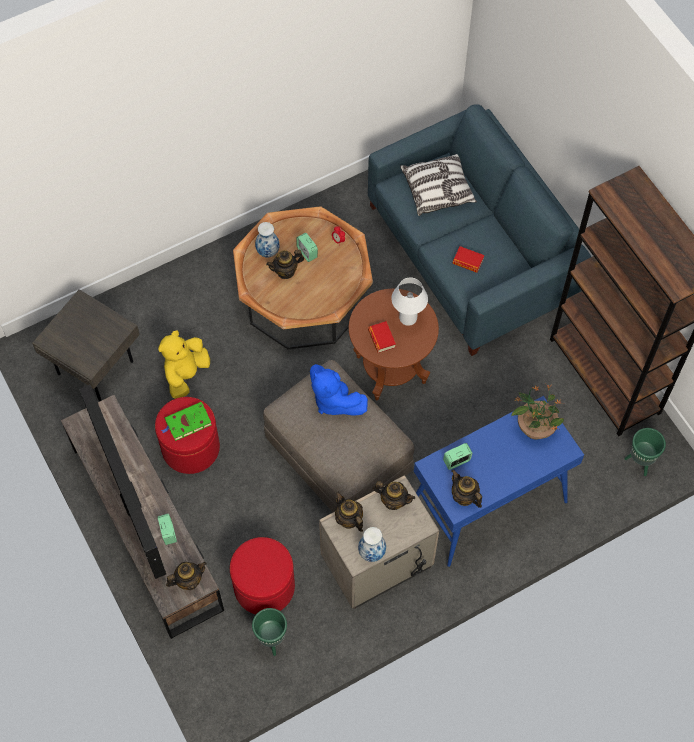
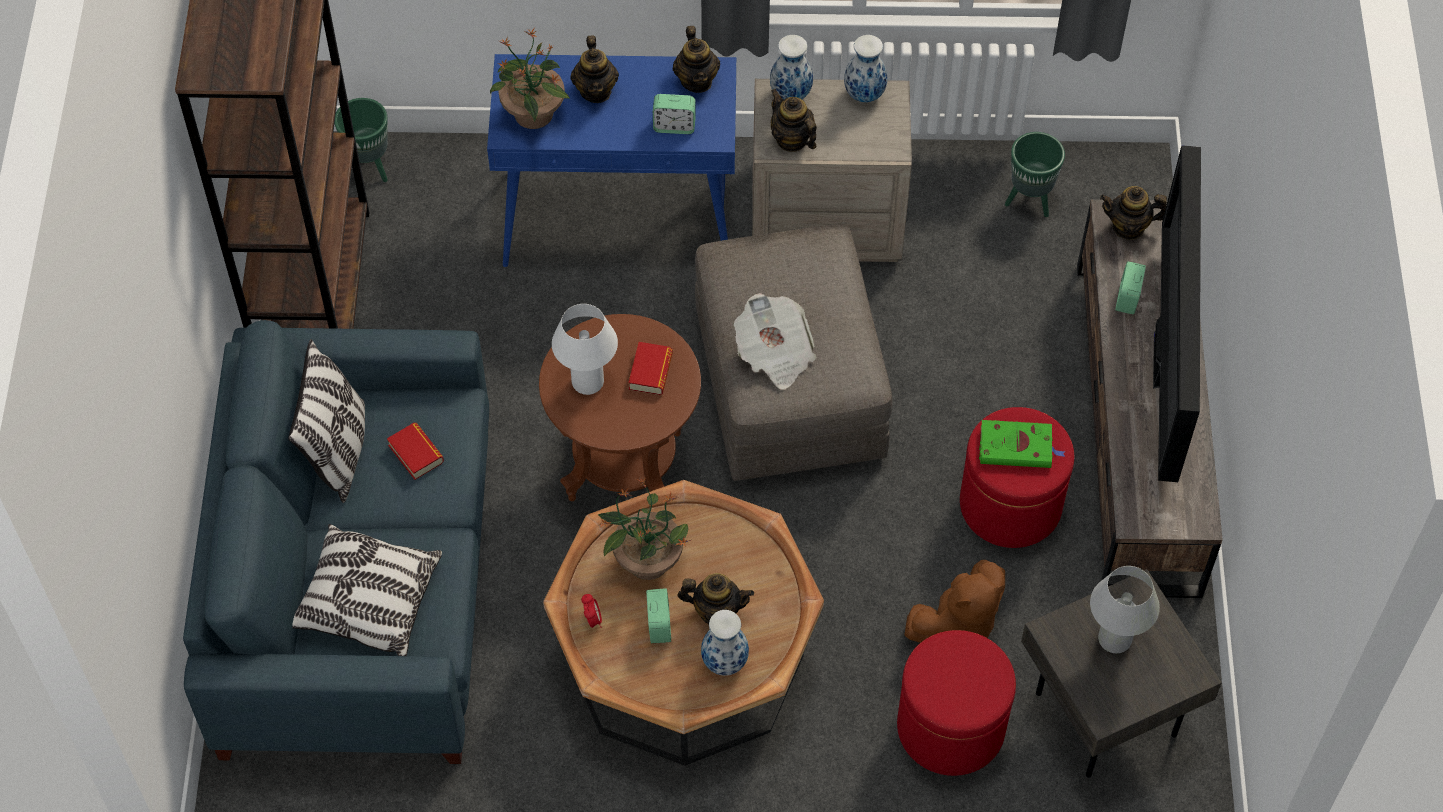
camera: 150 degrees left, 5 degrees down
yellow plush toy [158,330,210,399] -> brown plush toy [904,560,1005,643]
red ottoman [230,537,295,614] -> red ottoman moved to [897,630,1016,776]
blue plush toy [310,364,368,416] -> newspaper [734,293,816,390]
teapot [335,492,363,532] -> teapot moved to [570,35,619,103]
none -> pillow [288,339,365,503]
none -> potted plant [598,477,691,580]
none -> vase [770,35,813,100]
none -> white table lamp [1090,566,1160,653]

